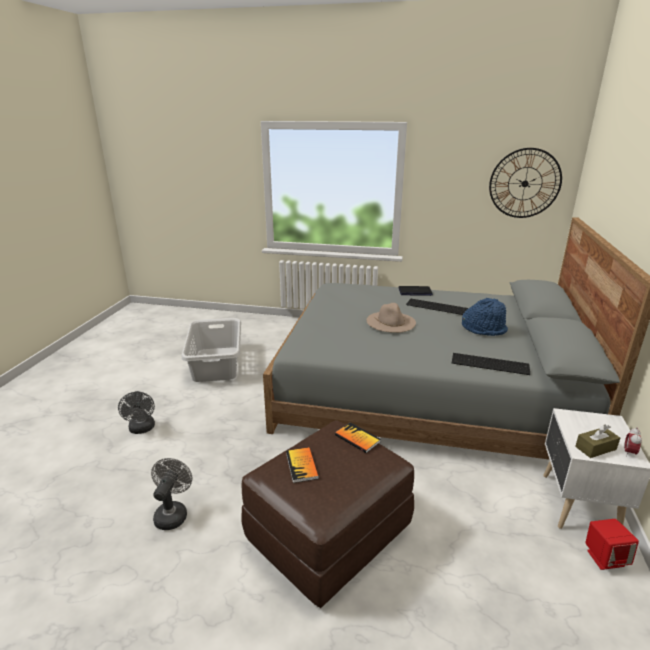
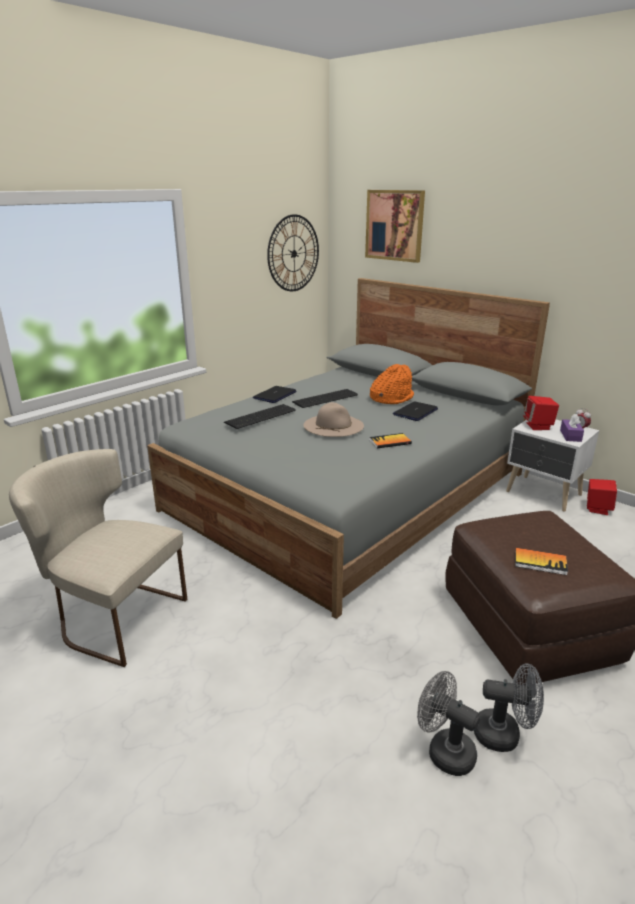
camera: 60 degrees left, 0 degrees up
grey fan [118,391,155,434] -> grey fan moved to [474,663,544,752]
grey laundry basket [182,318,241,382] -> beige chair [9,449,187,667]
book [335,423,381,453] -> book moved to [369,433,412,448]
keyboard [452,353,530,375] -> keyboard moved to [224,404,296,429]
blue hat [462,298,508,336] -> orange hat [370,364,414,405]
brown tissue box [575,424,620,458] -> purple tissue box [560,414,584,442]
none -> picture [365,190,425,263]
none -> laptop [393,401,438,421]
none -> red speaker [523,396,559,430]

